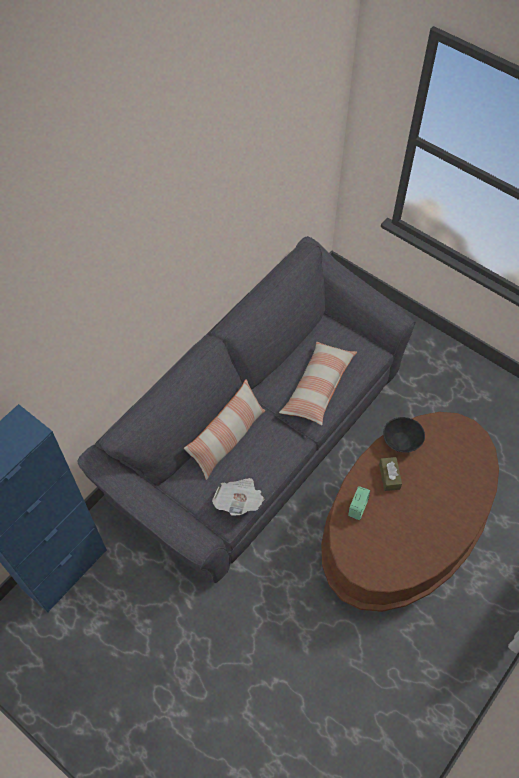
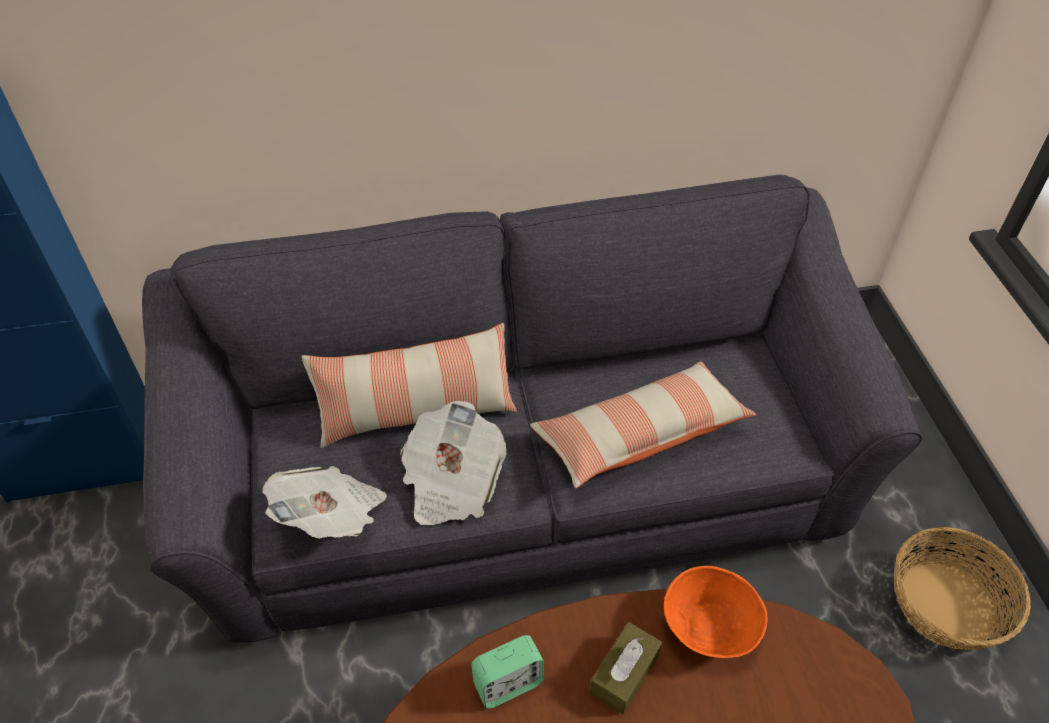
camera: 40 degrees right, 10 degrees down
black bowl [383,417,425,453] -> orange bowl [664,566,768,658]
none -> newspaper [400,401,507,525]
none -> basket [894,527,1031,650]

